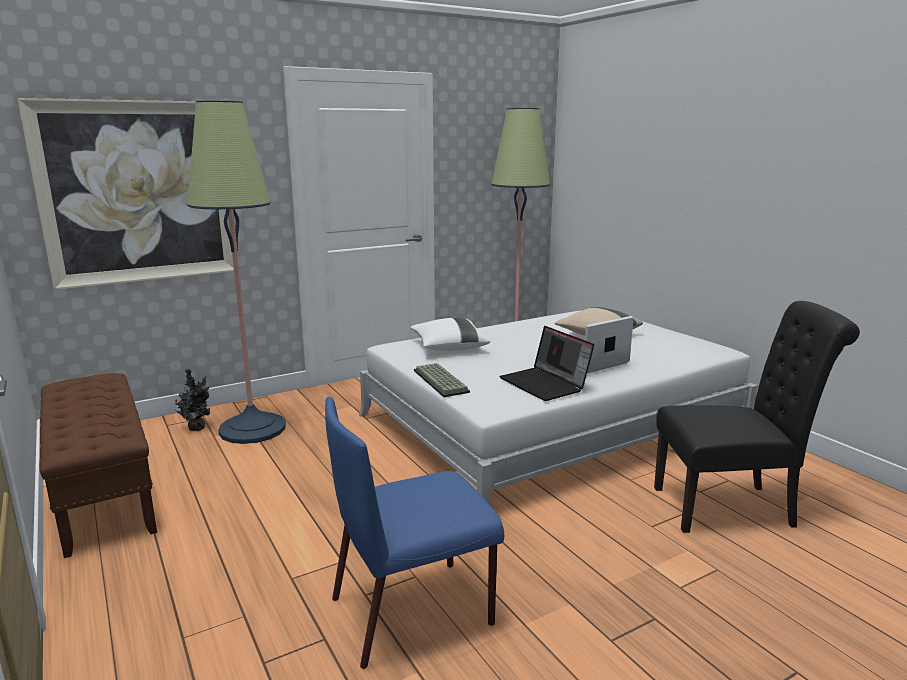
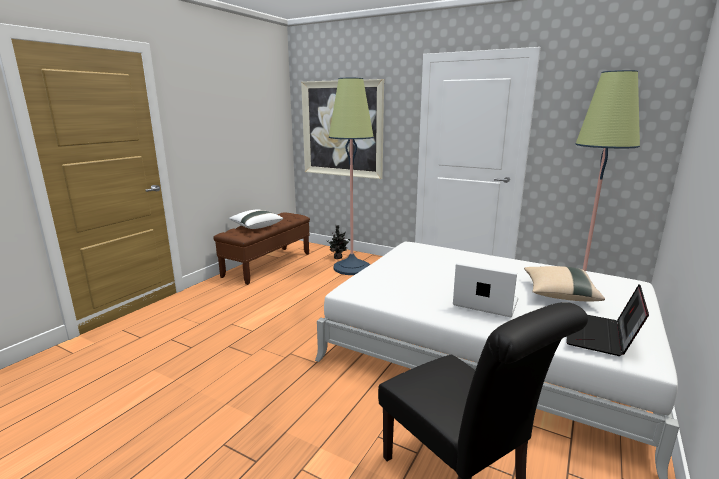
camera: 60 degrees right, 0 degrees up
blue chair [325,397,504,669] -> none
white pillow [410,318,490,351] -> white pillow moved to [228,209,283,229]
keyboard [414,363,470,397] -> none
laptop [499,326,594,401] -> laptop moved to [566,284,649,356]

